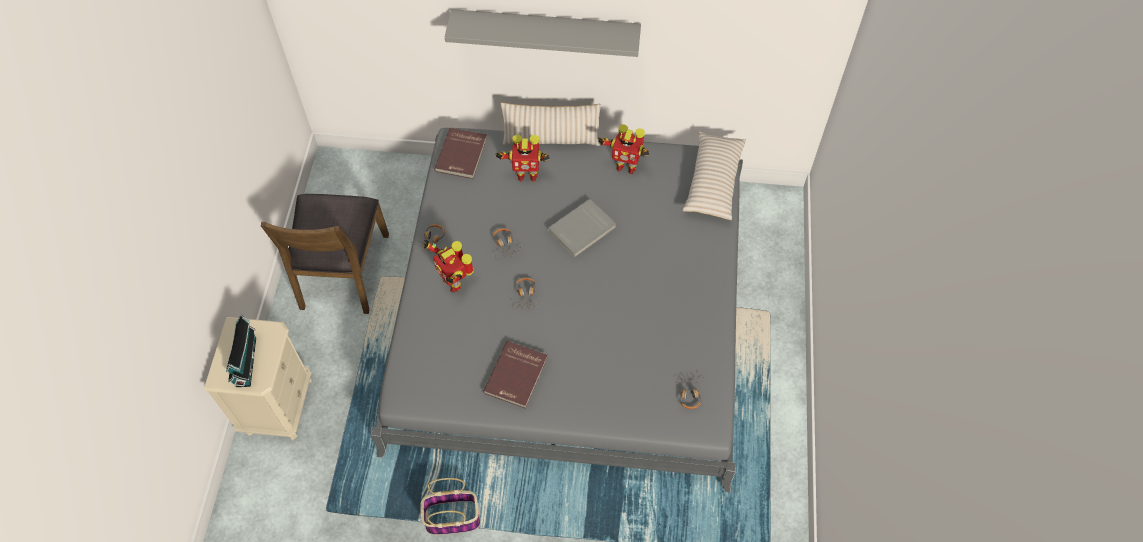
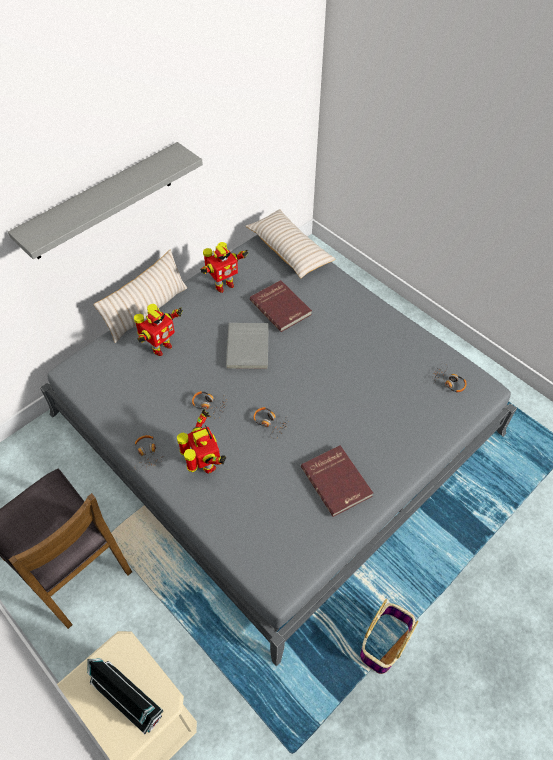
camera: 50 degrees left, 5 degrees down
toy robot [424,239,474,292] -> toy robot turned 120 degrees counterclockwise [177,409,226,474]
red book [434,128,487,179] -> red book moved to [250,280,312,332]

